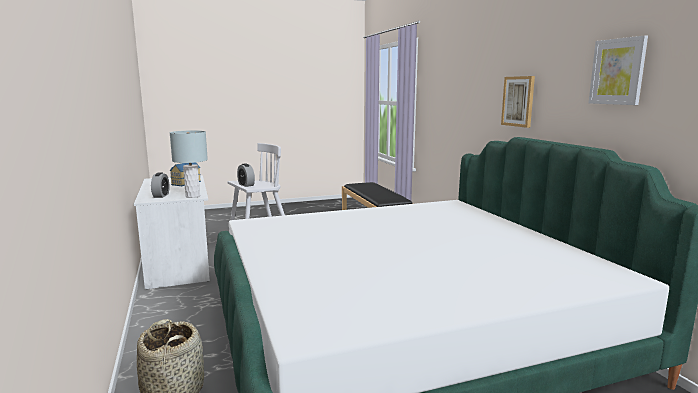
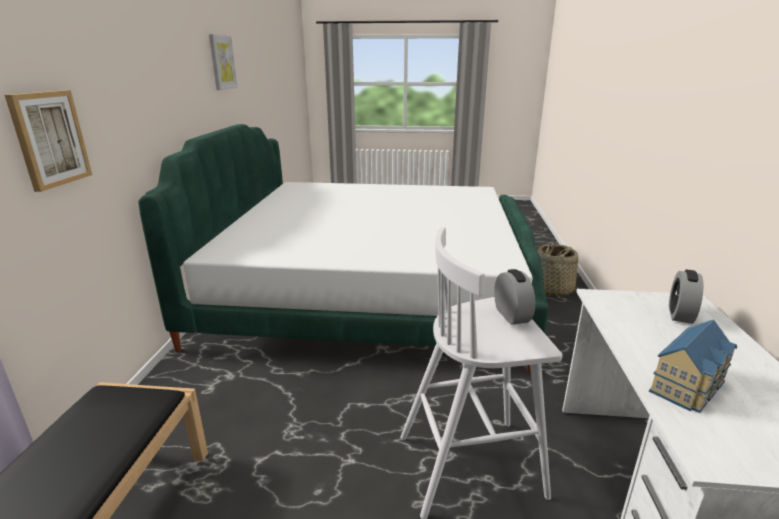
camera: 155 degrees left, 10 degrees up
grey table lamp [170,130,208,198] -> none
picture [501,76,535,128] -> picture moved to [5,90,92,192]

